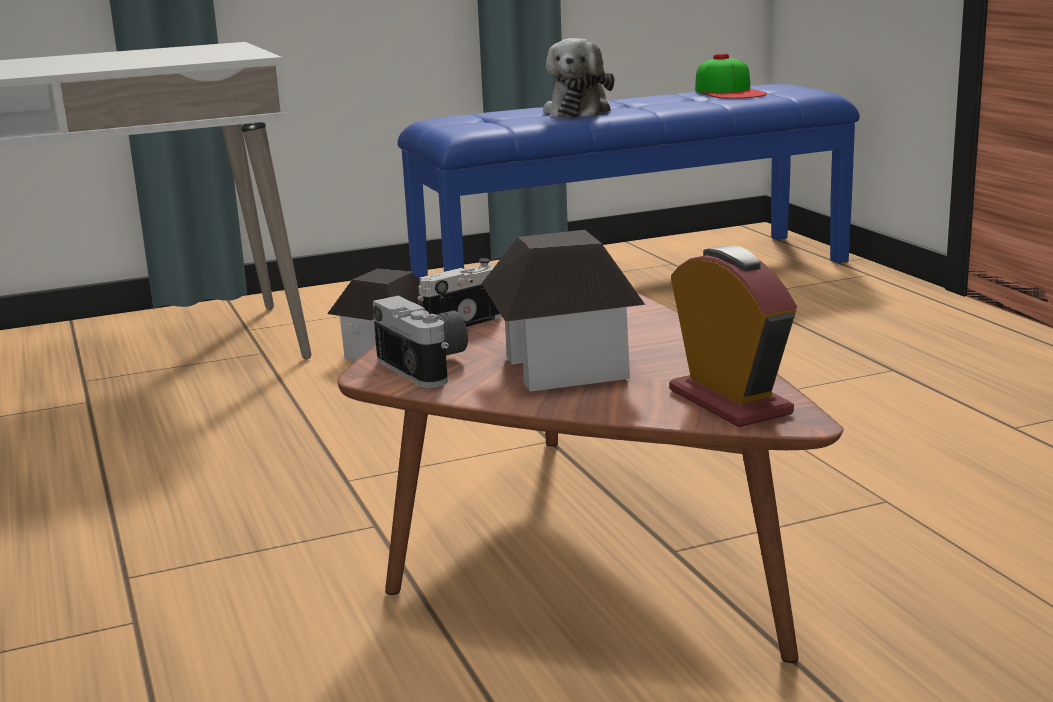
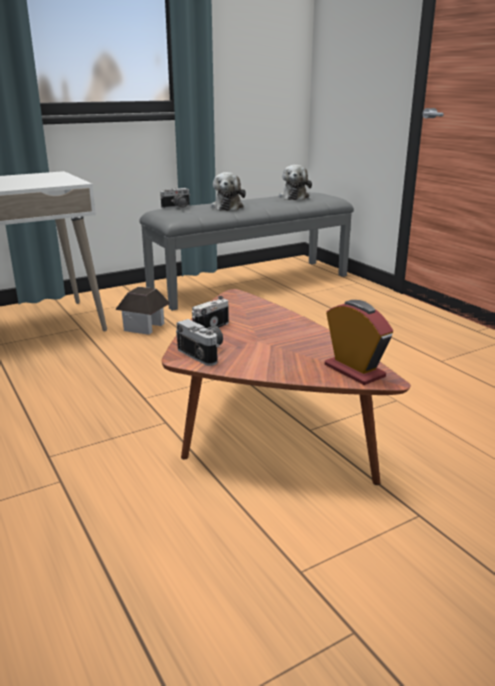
camera: 10 degrees left, 5 degrees up
blue bench [398,84,860,279] -> grey bench [139,192,354,311]
toy house [482,230,645,392] -> none
cap [695,53,767,99] -> plush toy [279,165,312,200]
none -> camera [160,188,191,209]

